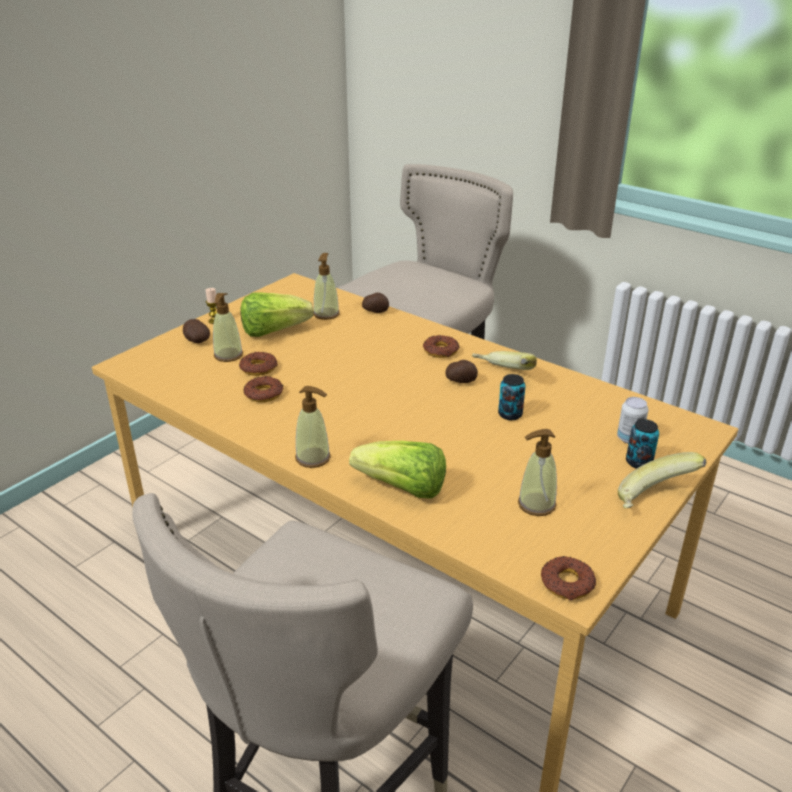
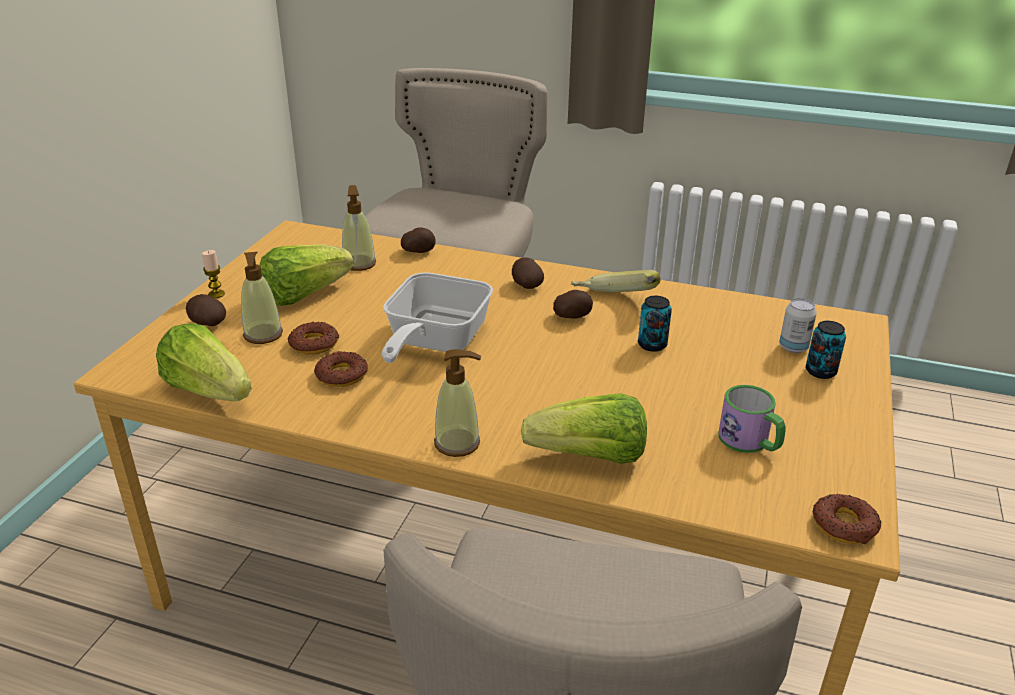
camera: 20 degrees left, 0 degrees up
donut [423,335,460,358] -> potato [512,257,544,289]
soap dispenser [518,429,557,516] -> mug [718,385,785,453]
banana [618,452,706,509] -> none
none -> lettuce [156,323,252,401]
none -> frying pan [382,272,493,363]

